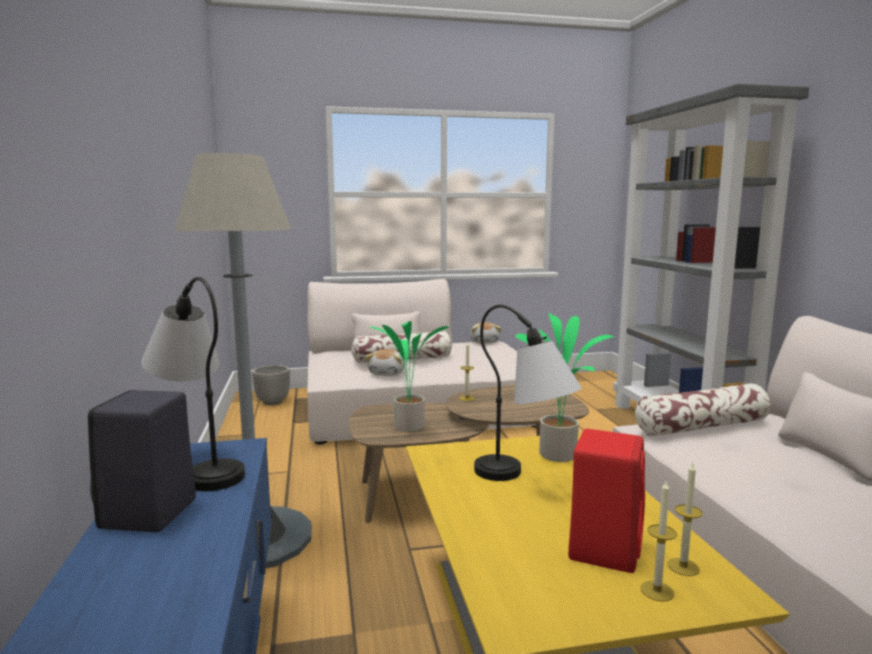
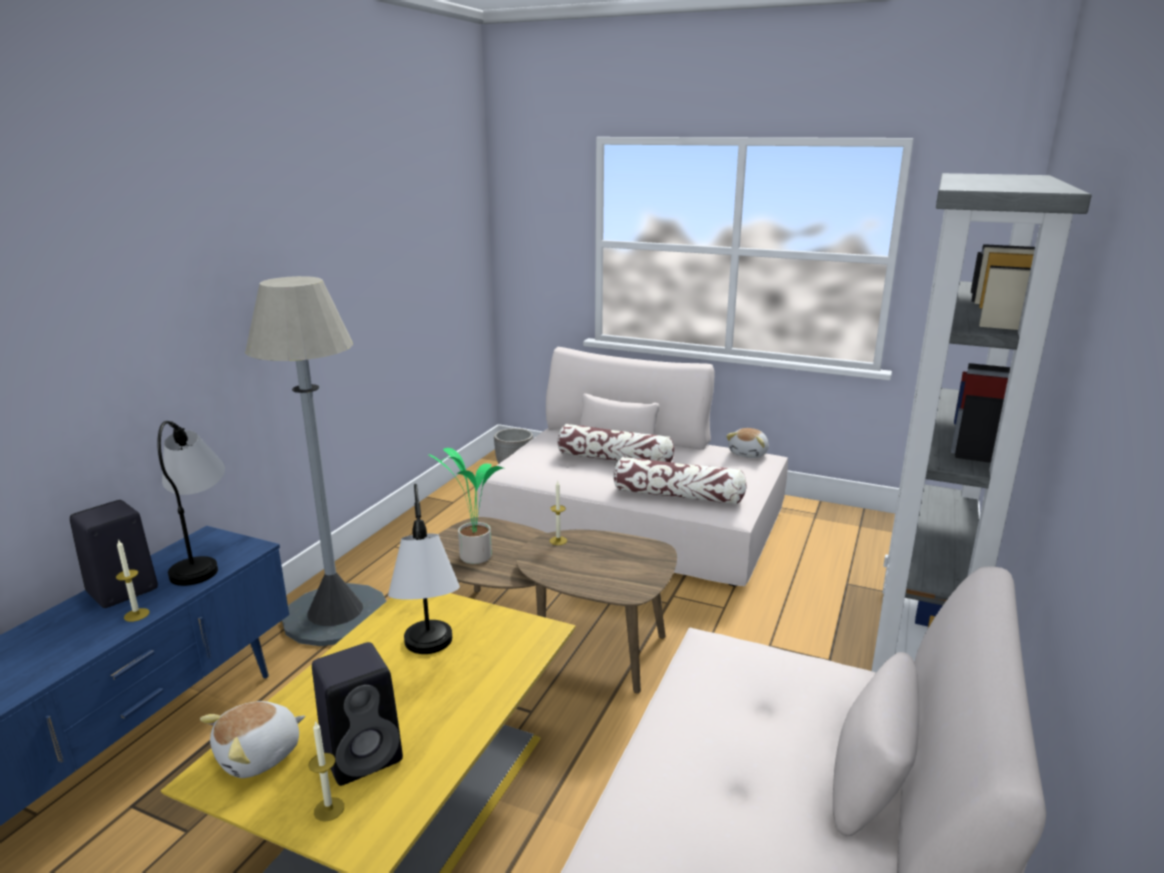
camera: 35 degrees right, 10 degrees up
plush toy [365,349,405,376] -> plush toy moved to [200,701,305,778]
potted plant [515,313,614,462] -> none
red speaker [568,429,645,573] -> black speaker [312,642,403,786]
pillow [635,383,770,436] -> pillow moved to [613,457,747,505]
candle [667,463,703,576] -> candle moved to [116,539,150,622]

